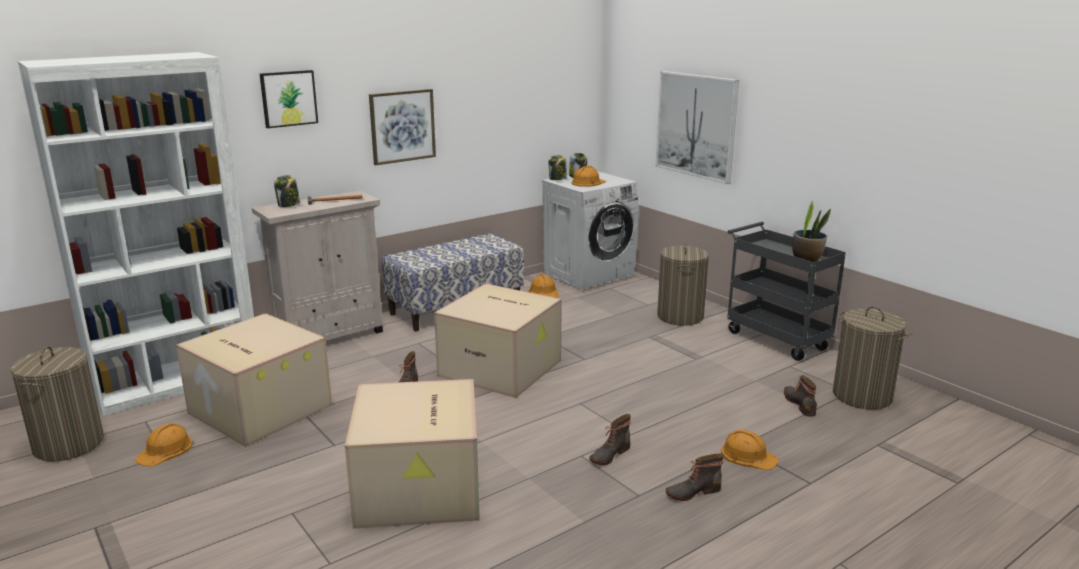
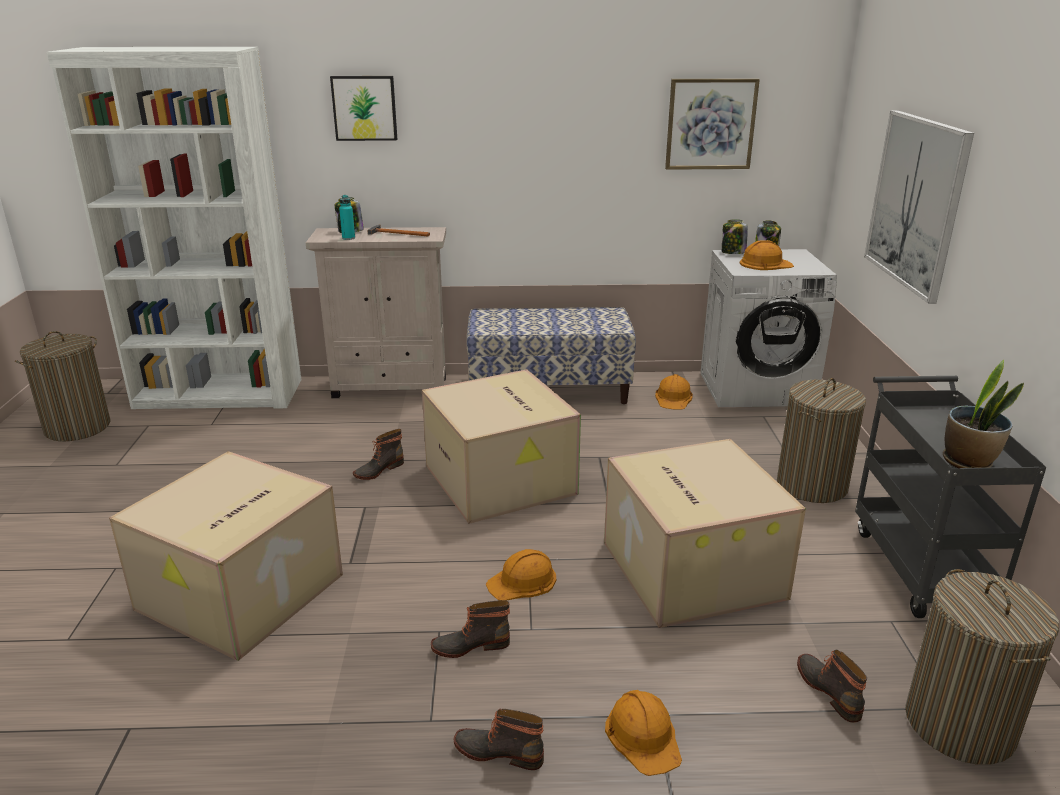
camera: 35 degrees right, 5 degrees up
orange hard hat [135,423,193,467] -> orange hard hat moved to [486,549,556,601]
cardboard box [176,313,332,447] -> cardboard box moved to [604,439,806,628]
picture [369,89,436,165] -> picture moved to [665,79,760,170]
boot [784,375,817,417] -> boot turned 45 degrees counterclockwise [797,650,867,723]
none -> turquoise bottle [339,195,355,240]

